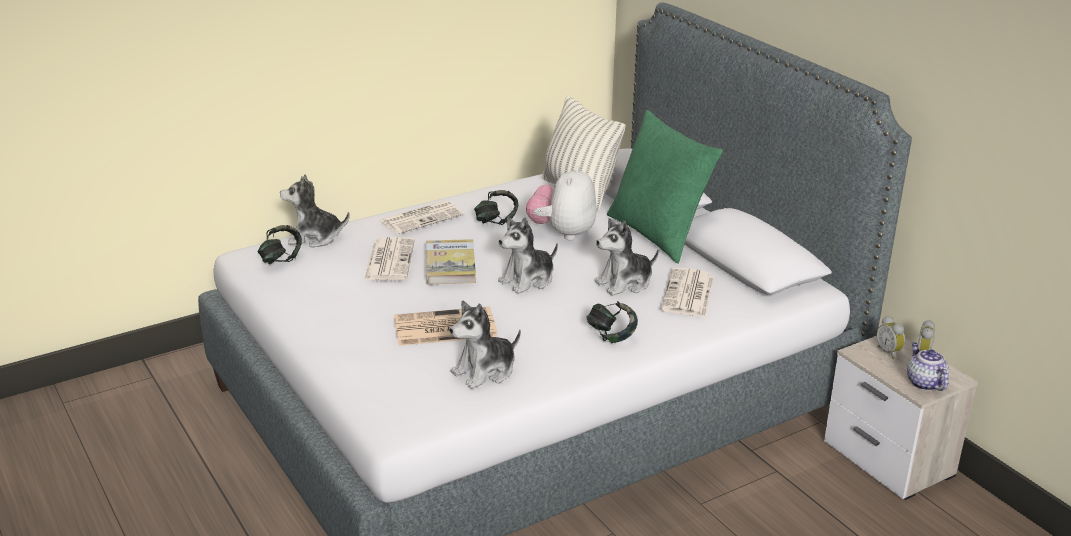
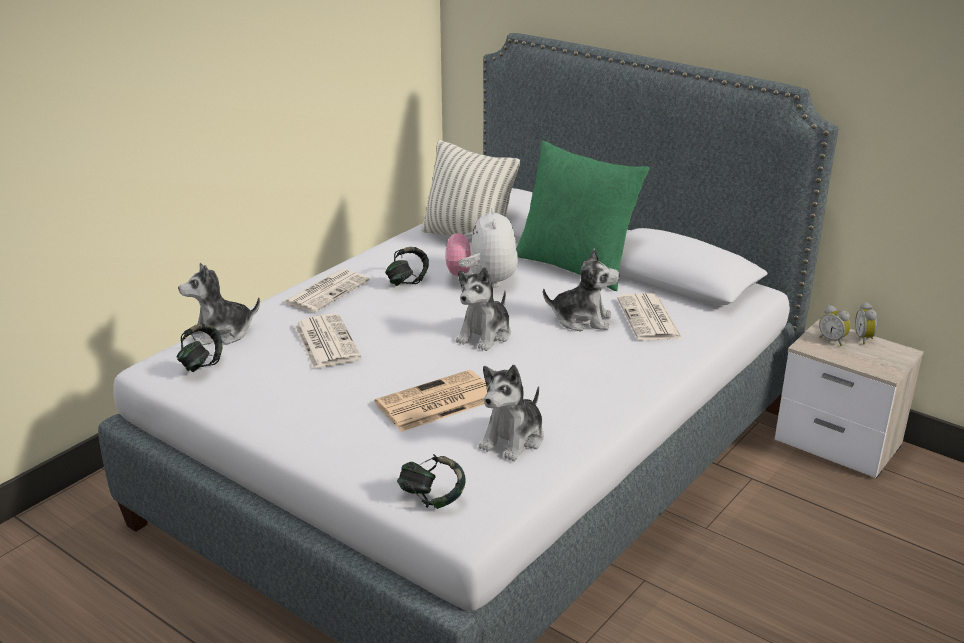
camera: 20 degrees left, 0 degrees up
book [426,239,476,285] -> none
headphones [587,301,638,343] -> headphones moved to [397,454,466,509]
plush toy [595,218,659,296] -> plush toy turned 120 degrees counterclockwise [543,248,620,331]
teapot [907,342,949,391] -> none

